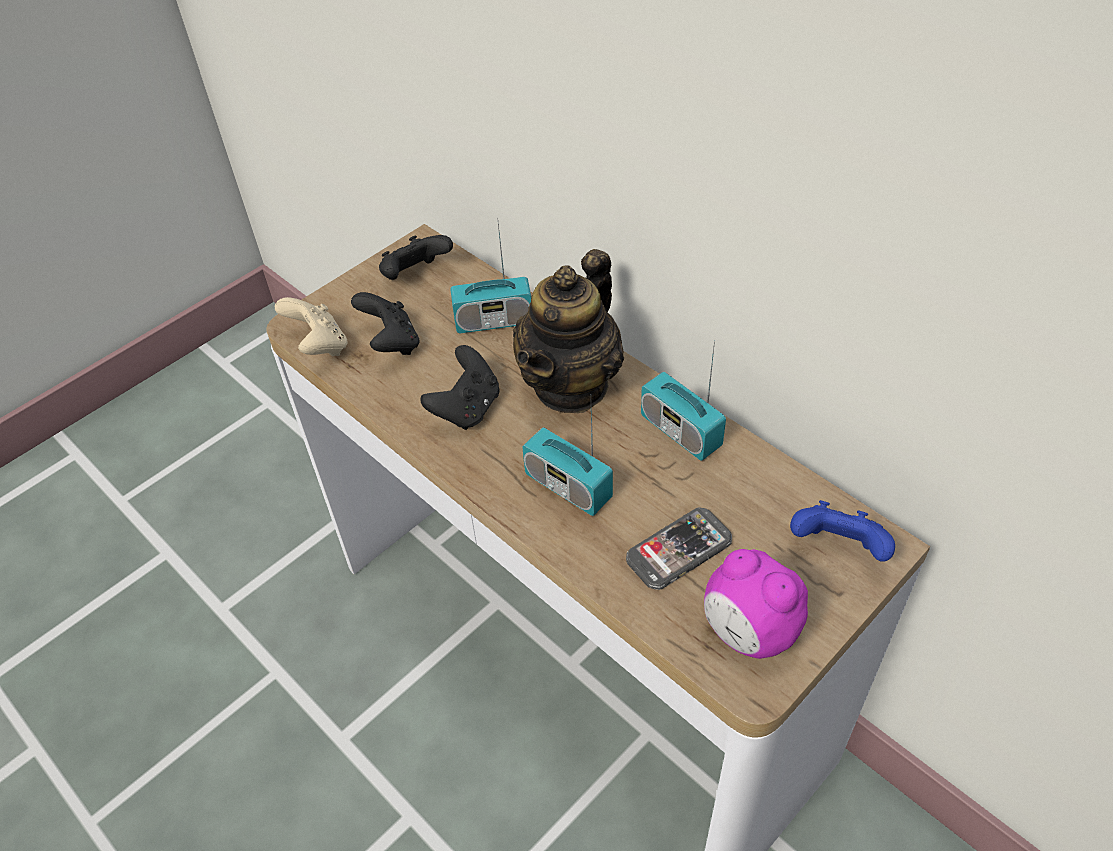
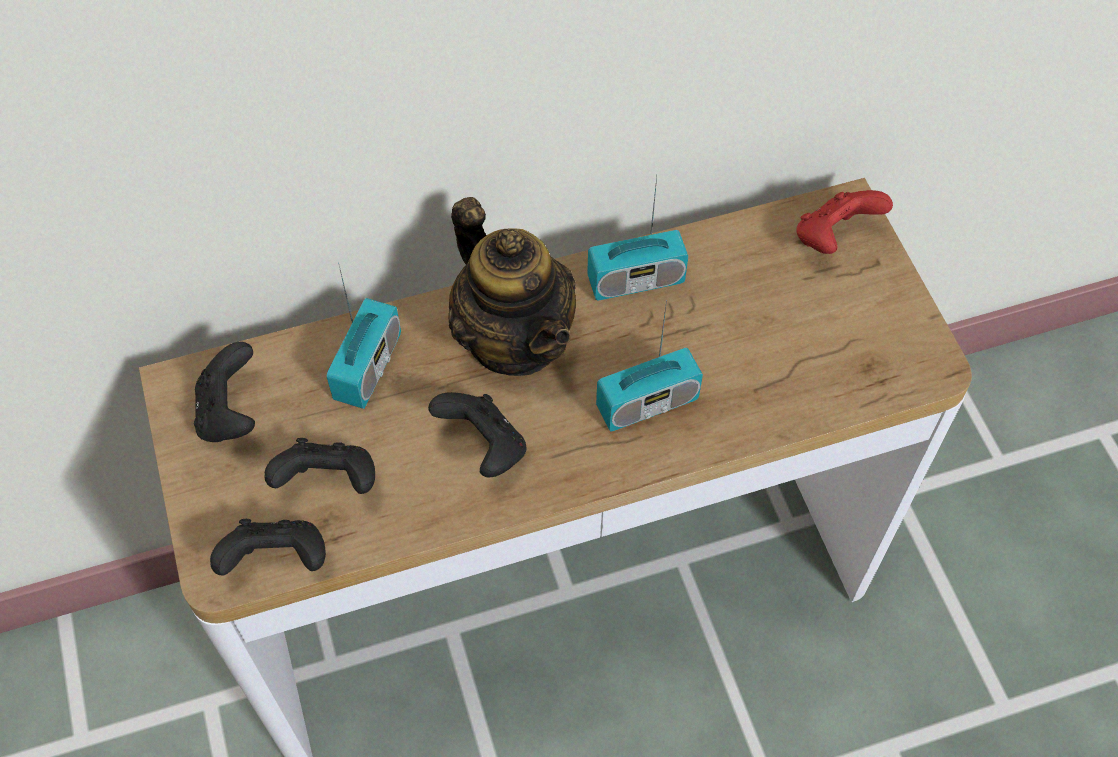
camera: 65 degrees left, 10 degrees up
beige game controller [274,297,348,356] -> black game controller [210,519,326,575]
phone [626,507,732,590] -> none
alarm clock [704,549,808,659] -> none
blue game controller [790,500,895,562] -> red game controller [796,190,893,254]

